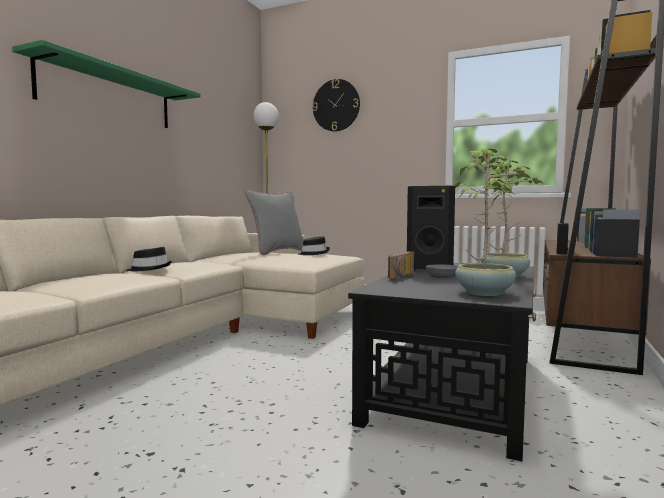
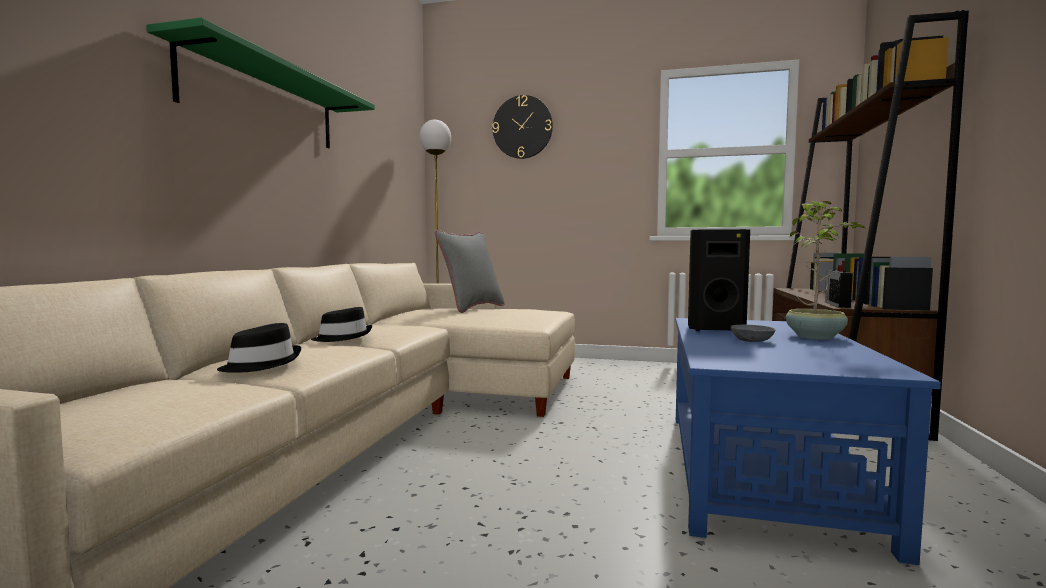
camera: 10 degrees left, 0 degrees up
black hat [298,236,330,255] -> black hat moved to [217,323,301,373]
black coffee table [348,263,536,461] -> blue coffee table [675,318,941,565]
radio [388,251,414,279] -> none
potted plant [455,148,530,296] -> none

